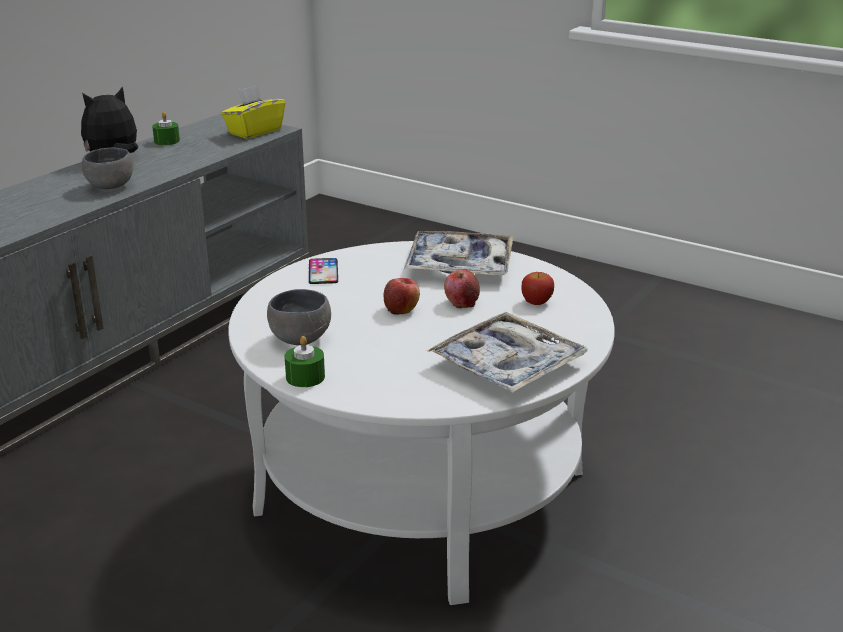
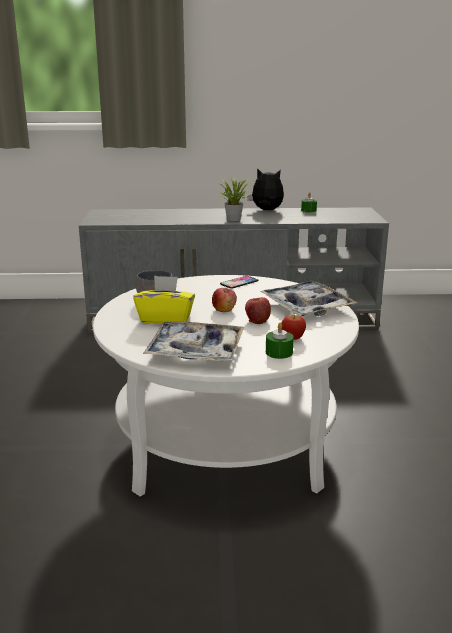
camera: 55 degrees right, 5 degrees down
grey bowl [82,148,133,189] -> potted plant [219,177,252,221]
yellow tissue box [221,85,285,139] -> yellow tissue box moved to [133,275,195,324]
green candle [285,336,325,387] -> green candle moved to [266,322,294,359]

